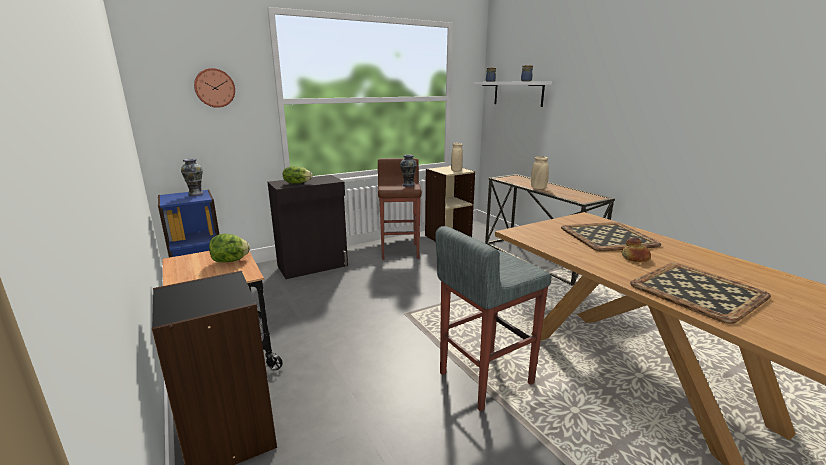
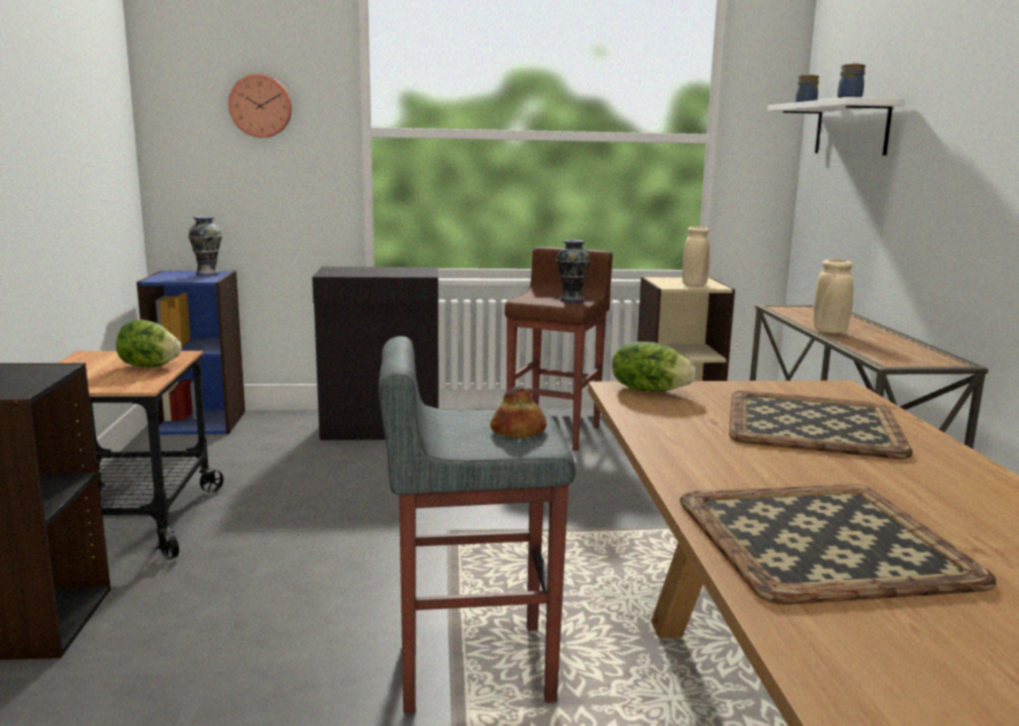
camera: 25 degrees right, 5 degrees down
lettuce [283,166,313,184] -> lettuce moved to [612,342,696,392]
bread [621,237,651,262] -> bread moved to [490,386,547,438]

